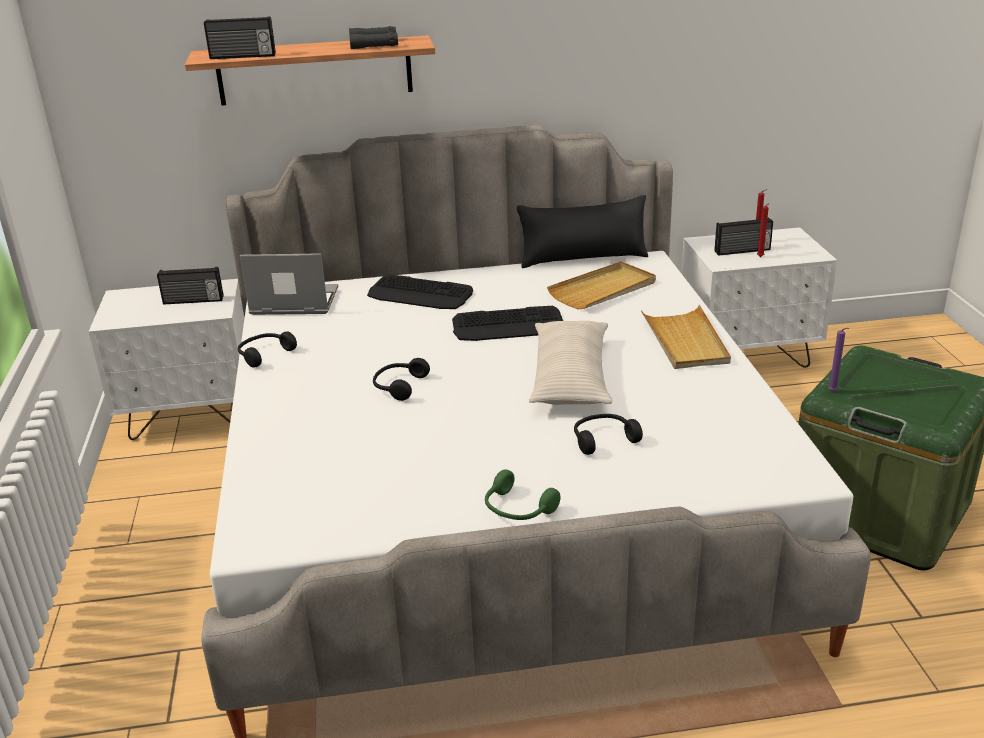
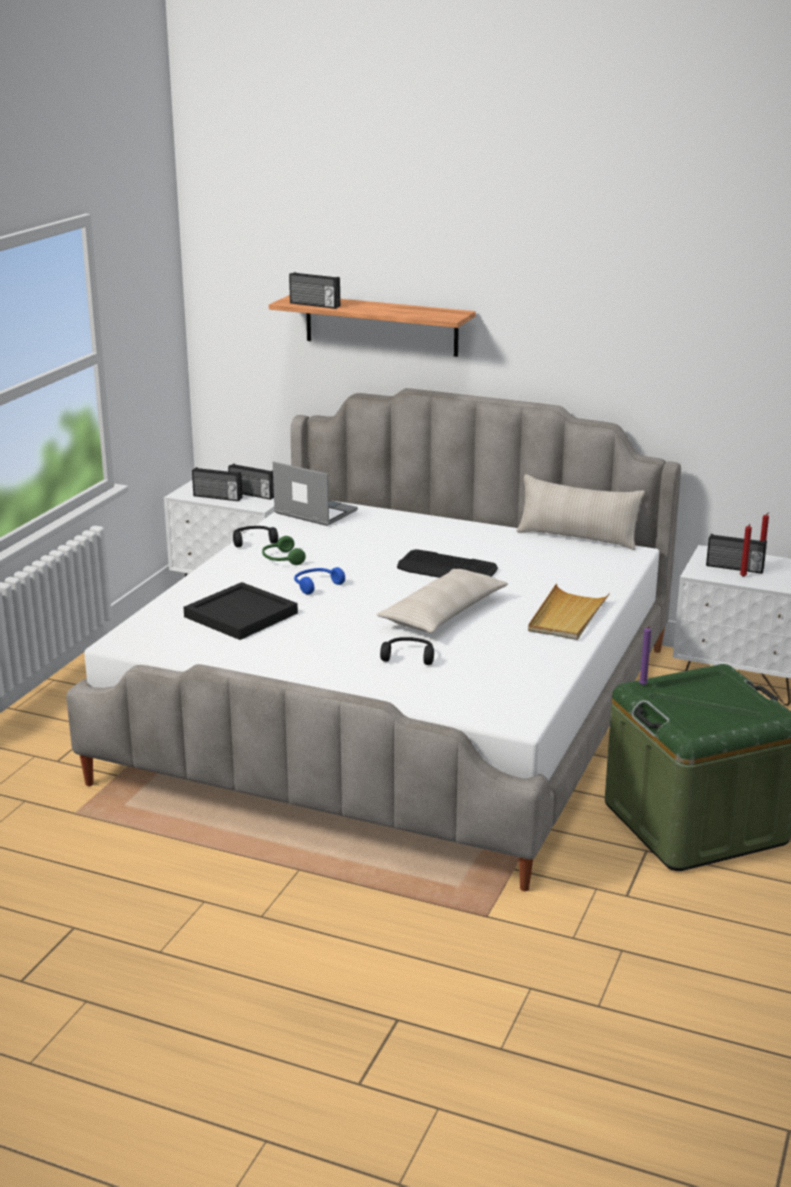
camera: 30 degrees right, 5 degrees down
black binoculars [349,26,398,49] -> none
keyboard [367,274,473,309] -> none
black headphones [373,358,430,401] -> blue headphones [294,567,345,595]
green headphones [485,470,560,520] -> green headphones moved to [262,536,306,565]
black pillow [517,195,648,268] -> beige pillow [517,474,645,550]
beige tray [547,261,656,309] -> none
none -> black tray [183,582,298,640]
none -> radio [192,467,242,501]

